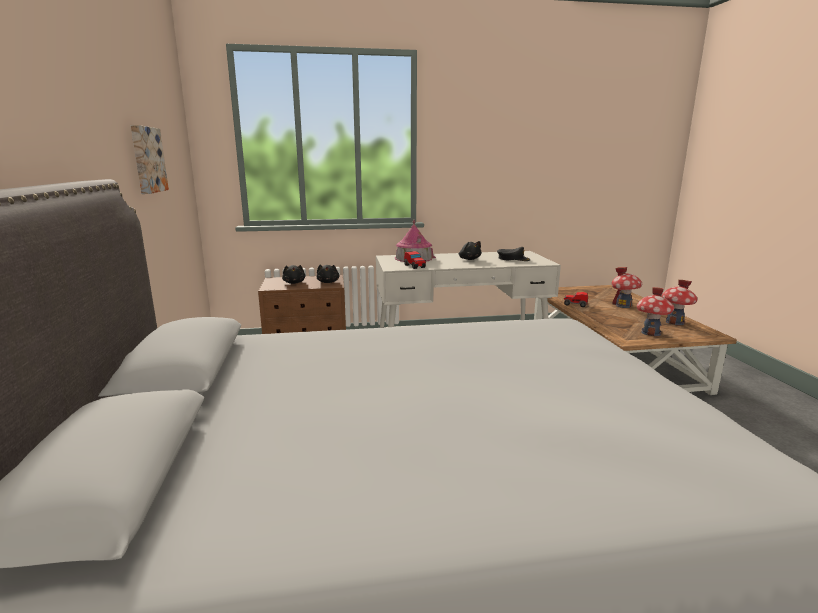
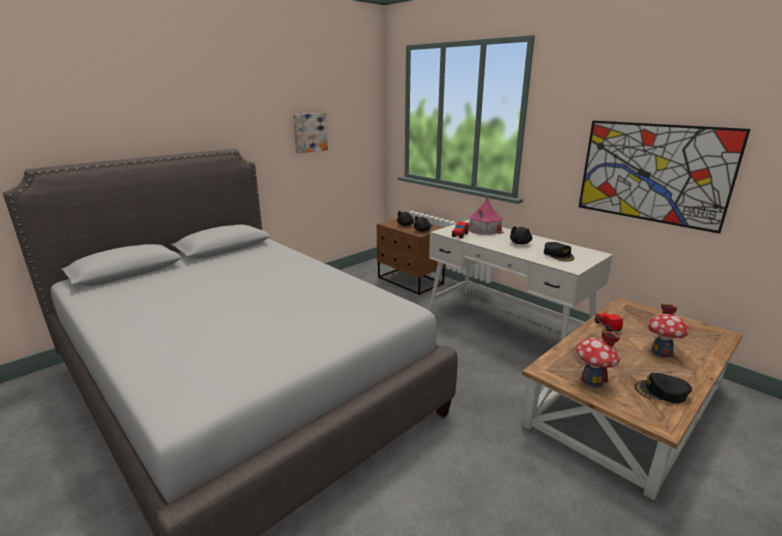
camera: 55 degrees right, 5 degrees up
toy house [662,280,698,325] -> black cap [635,373,692,404]
none -> picture [579,121,751,234]

